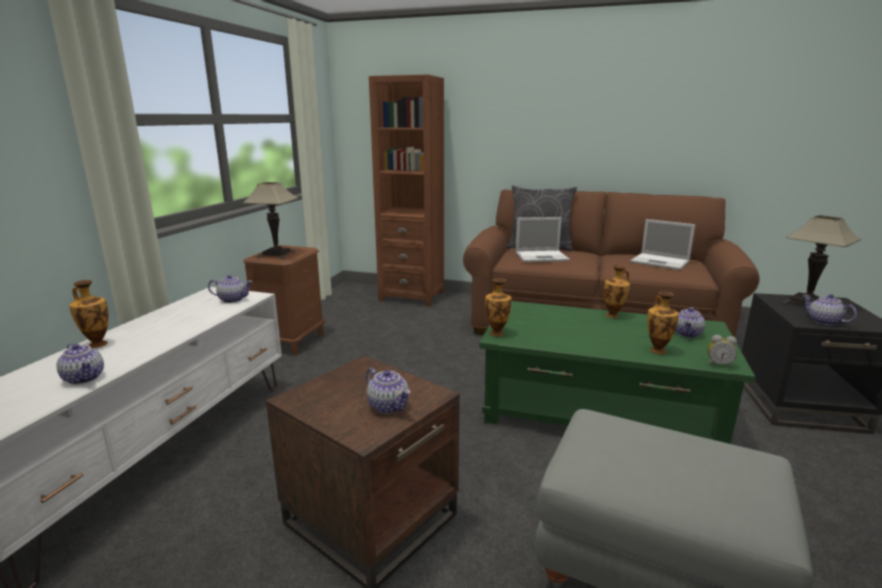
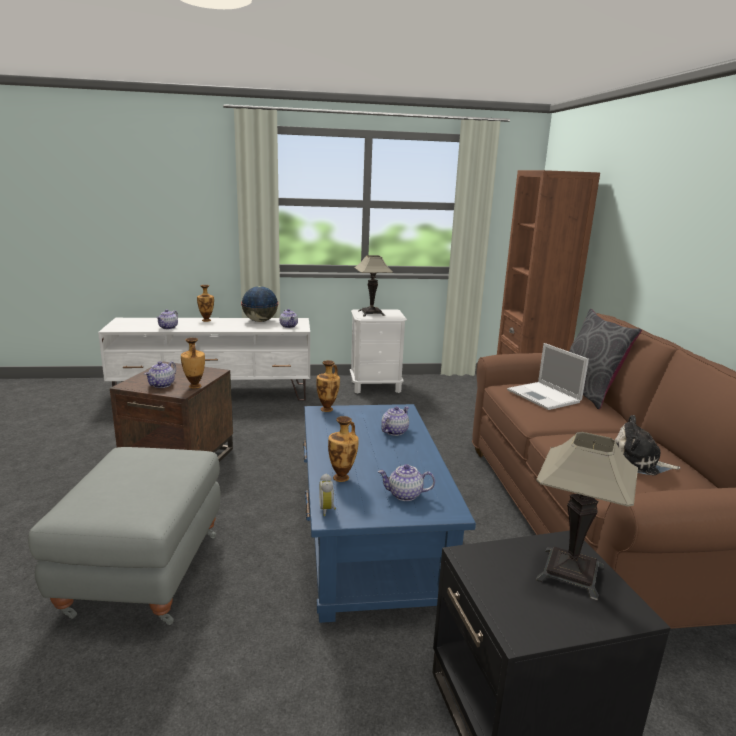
camera: 65 degrees right, 0 degrees up
brown nightstand [243,245,325,355] -> white nightstand [350,309,407,394]
green coffee table [479,301,755,445] -> blue coffee table [303,404,476,623]
vase [604,265,630,318] -> vase moved to [181,338,205,388]
laptop [630,219,695,270] -> plush toy [615,415,680,475]
teapot [803,294,857,325] -> teapot moved to [381,406,409,436]
none -> globe [241,286,279,322]

